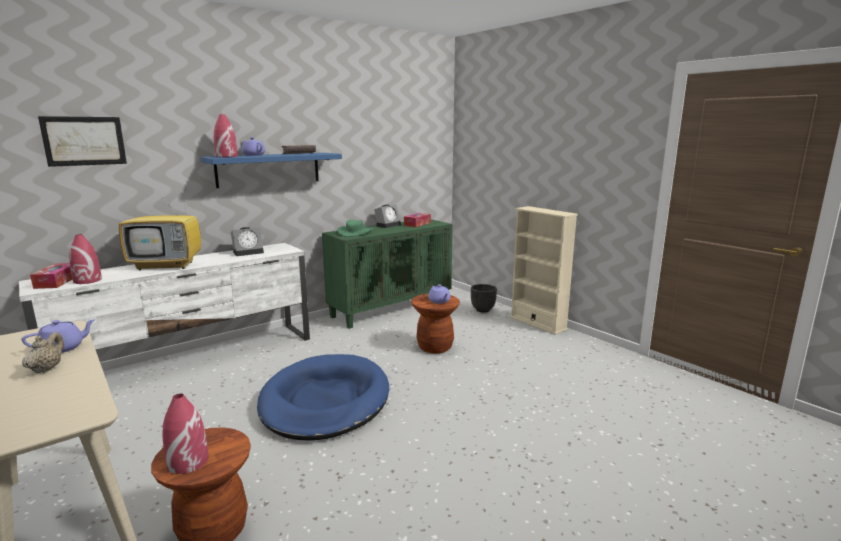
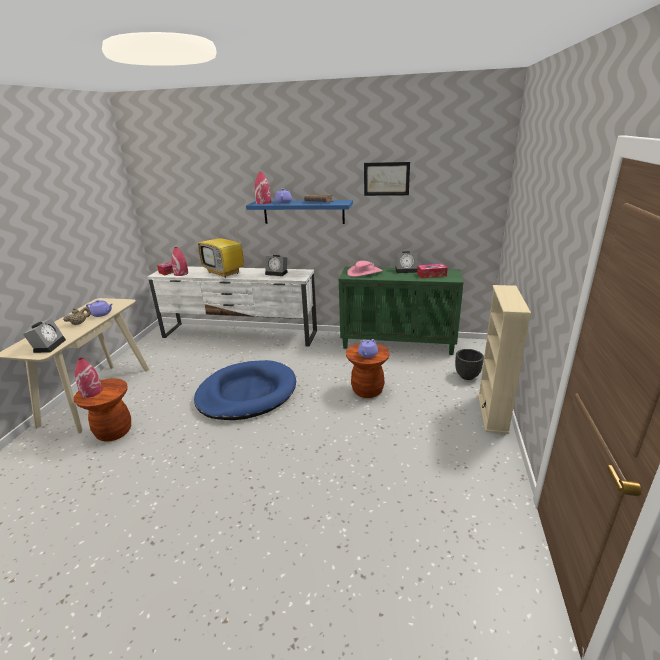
camera: 50 degrees right, 10 degrees up
picture [38,116,127,167] -> picture moved to [364,162,410,196]
green hat [337,220,374,237] -> pink hat [347,261,383,277]
none -> alarm clock [23,318,66,353]

